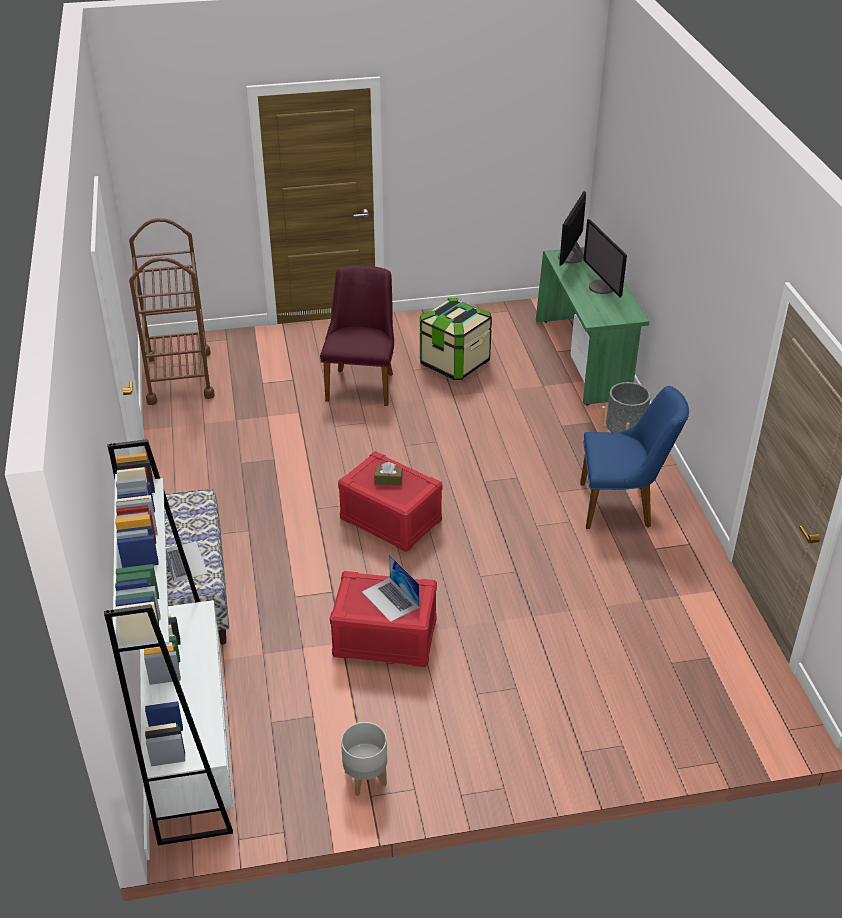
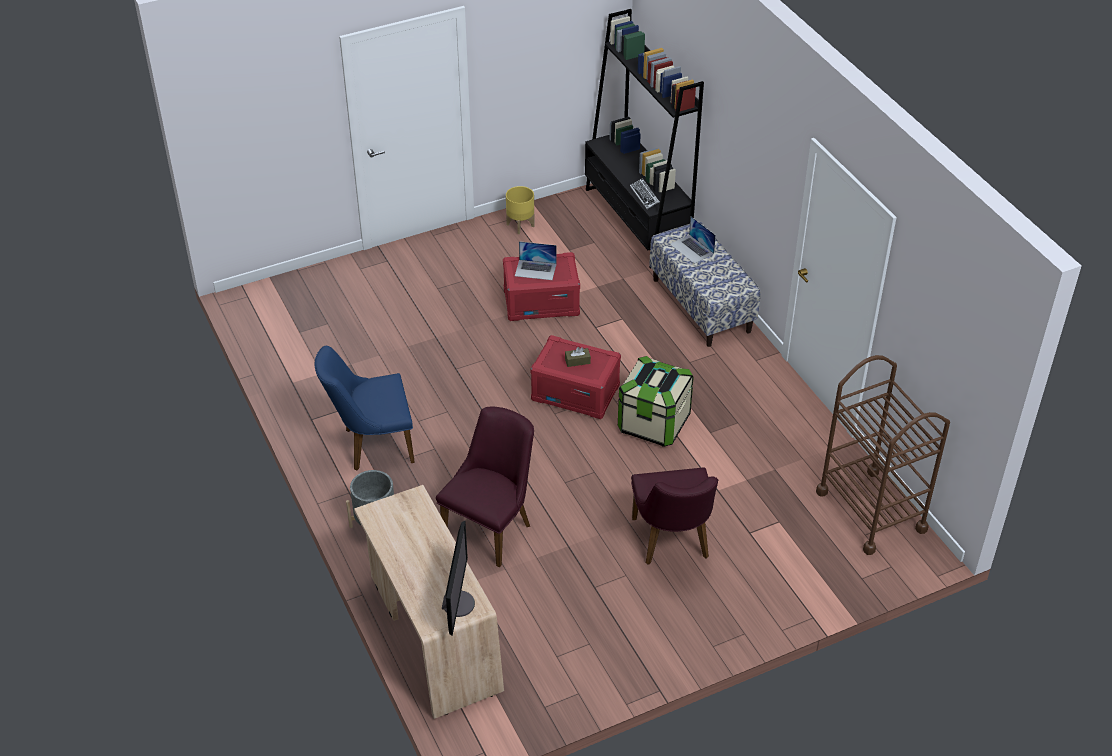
camera: 165 degrees right, 5 degrees up
white bookcase [104,439,233,845] -> black bookcase [585,9,704,269]
grey planter [341,722,387,796] -> yellow planter [506,186,535,234]
laptop [362,555,419,622] -> laptop turned 150 degrees clockwise [515,241,557,280]
storage box [420,298,492,380] -> storage box moved to [618,356,694,447]
green desk [536,247,650,406] -> beige desk [354,485,504,719]
monitor [583,219,627,298] -> none
none -> purple chair [436,407,534,567]
none -> keyboard [630,178,660,209]

